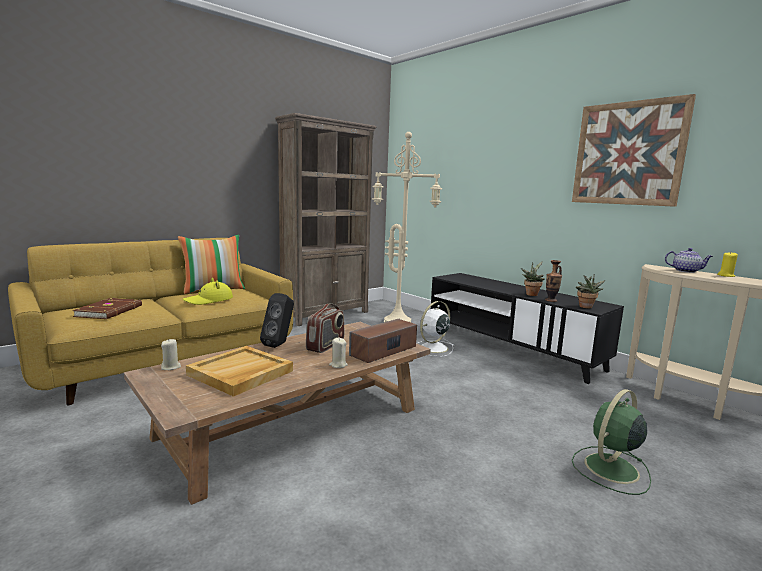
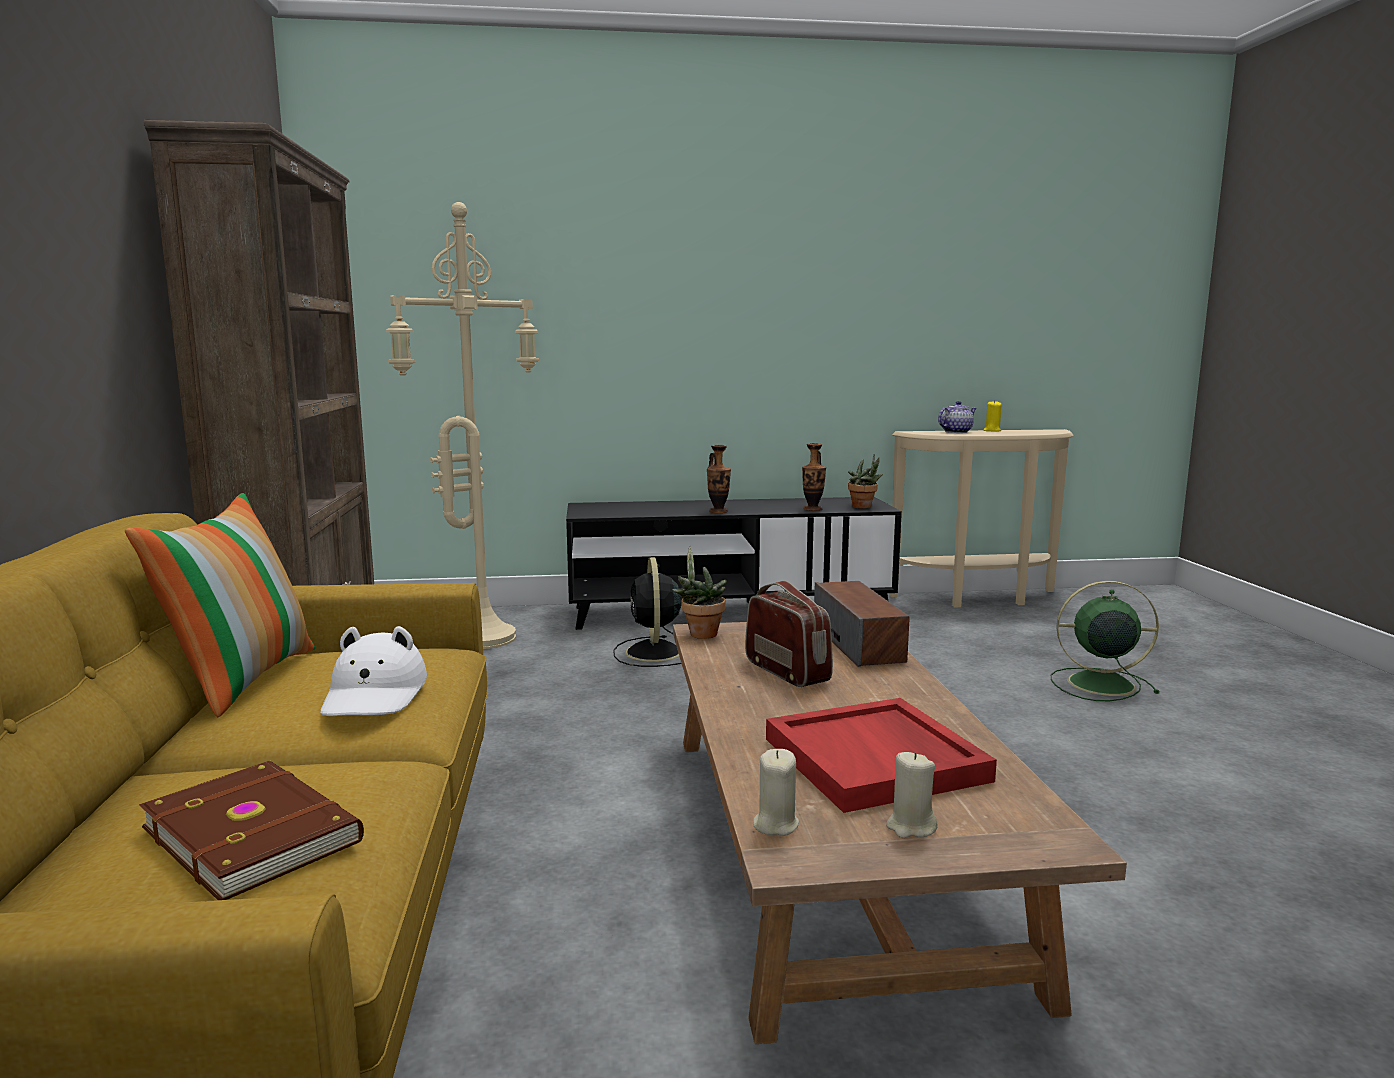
camera: 55 degrees left, 0 degrees up
yellow hat [183,278,233,305] -> white hat [320,626,427,716]
beige tray [186,346,293,397] -> red tray [766,698,997,813]
black speaker [260,293,294,348] -> none
beige candle [329,338,348,368] -> beige candle moved to [886,752,938,838]
white fan [418,301,454,357] -> black fan [613,557,682,667]
potted plant [521,261,545,296] -> potted plant moved to [672,546,727,639]
picture [572,94,696,207] -> none
green fan [572,389,651,495] -> green fan turned 105 degrees clockwise [1051,581,1159,701]
none -> vase [707,445,731,513]

